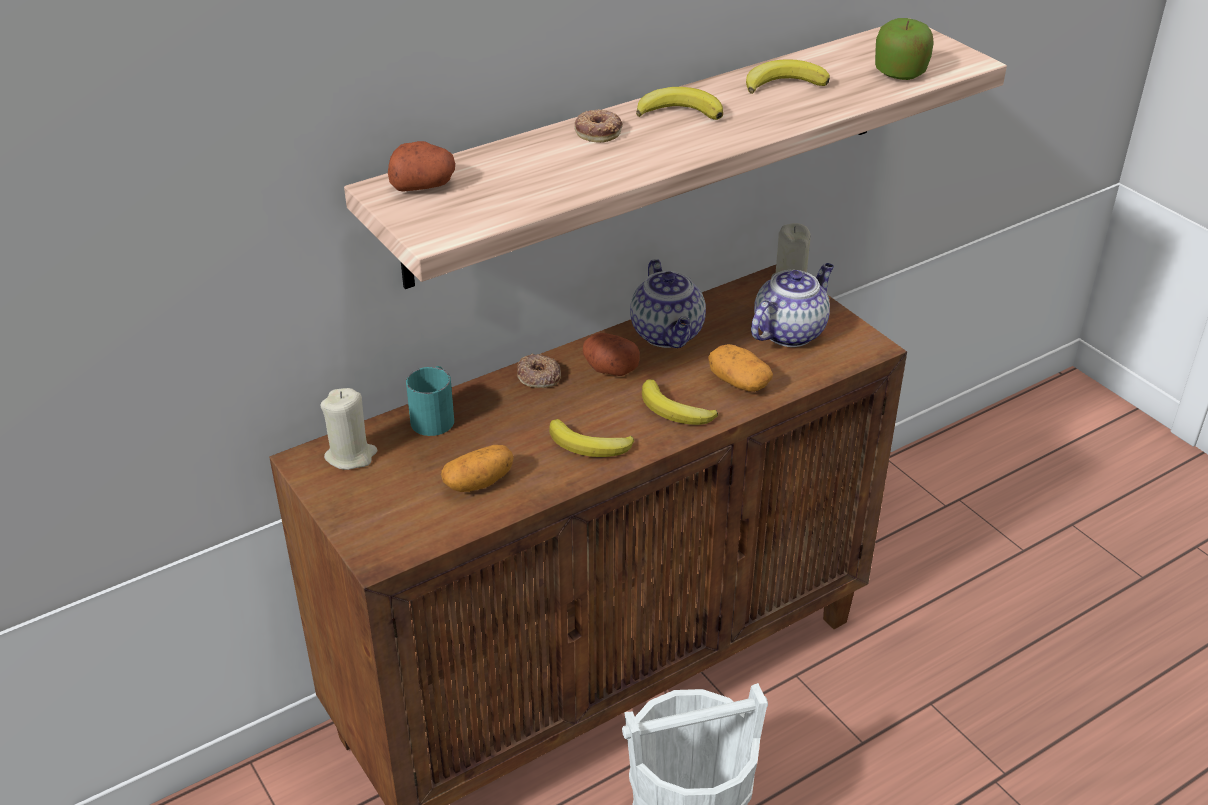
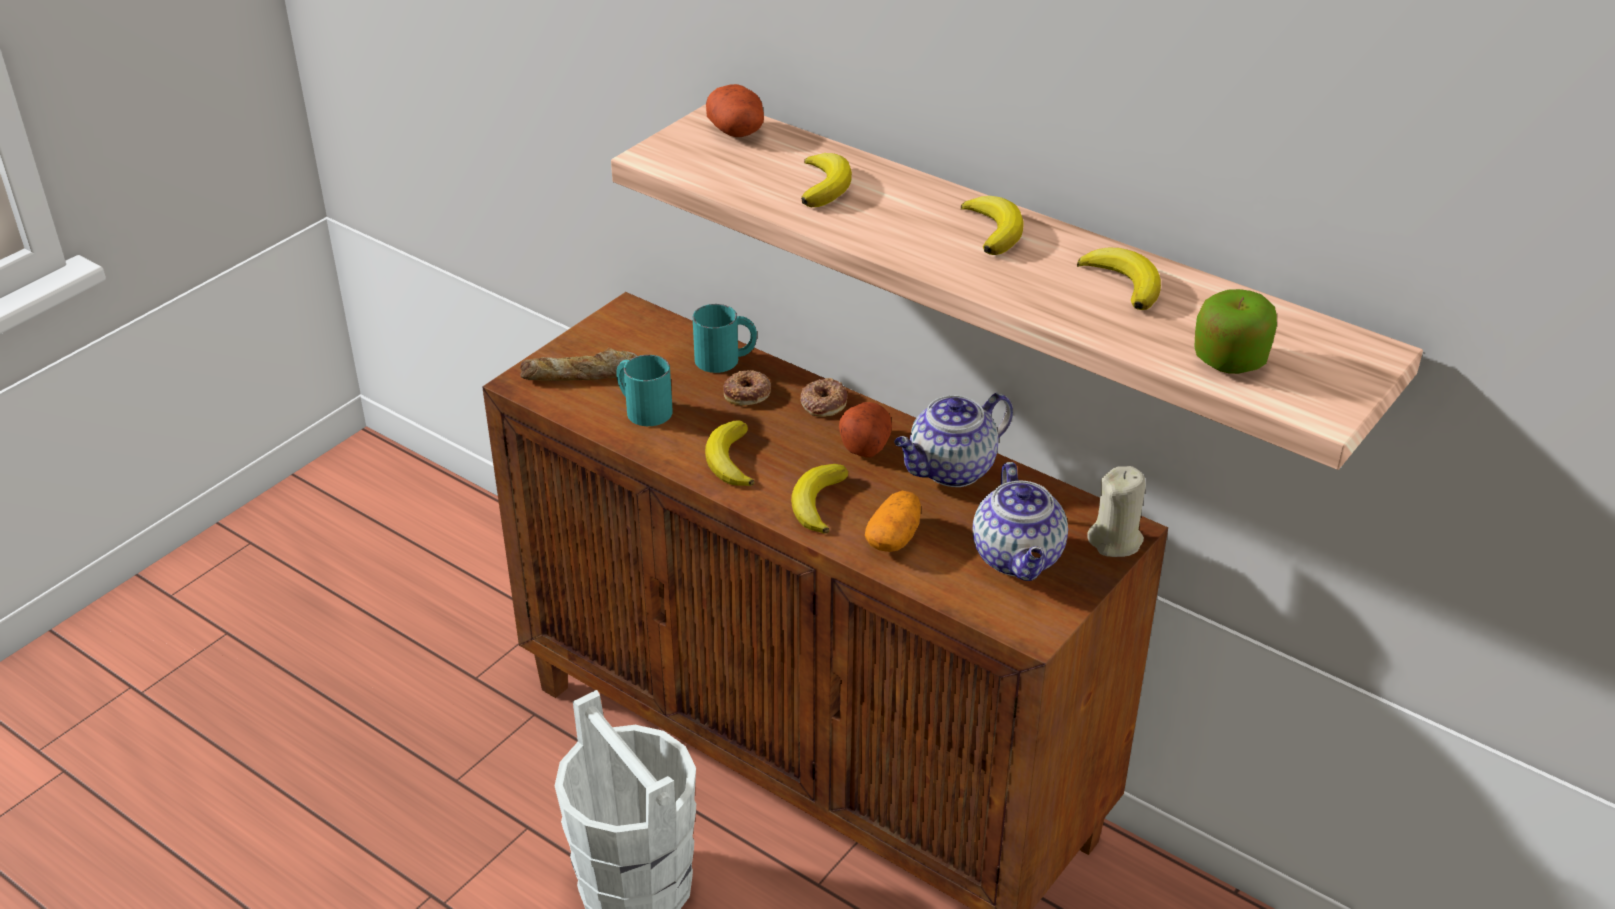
camera: 70 degrees right, 0 degrees up
beige candle [320,388,377,470] -> none
potato [441,445,513,492] -> turquoise mug [616,355,673,426]
donut [574,109,623,143] -> donut moved to [723,370,771,405]
teapot [751,263,834,347] -> teapot turned 60 degrees clockwise [973,462,1068,581]
none -> bread [520,347,637,381]
none -> banana [801,153,852,207]

